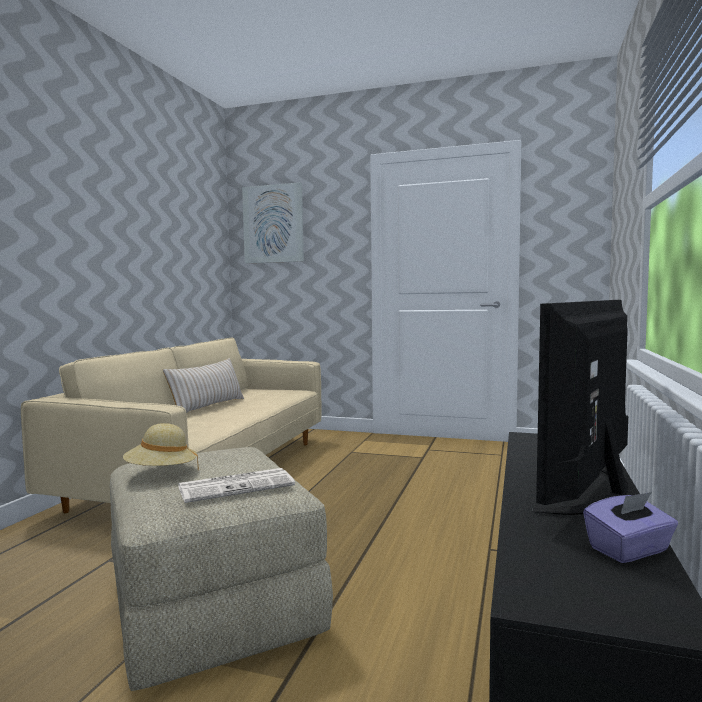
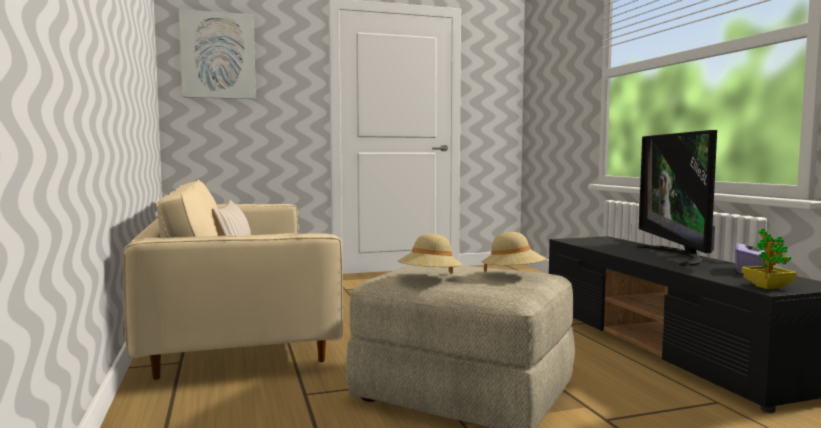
camera: 35 degrees left, 0 degrees up
newspaper [178,468,295,503] -> beige hat [482,232,546,272]
none -> potted plant [742,228,797,289]

